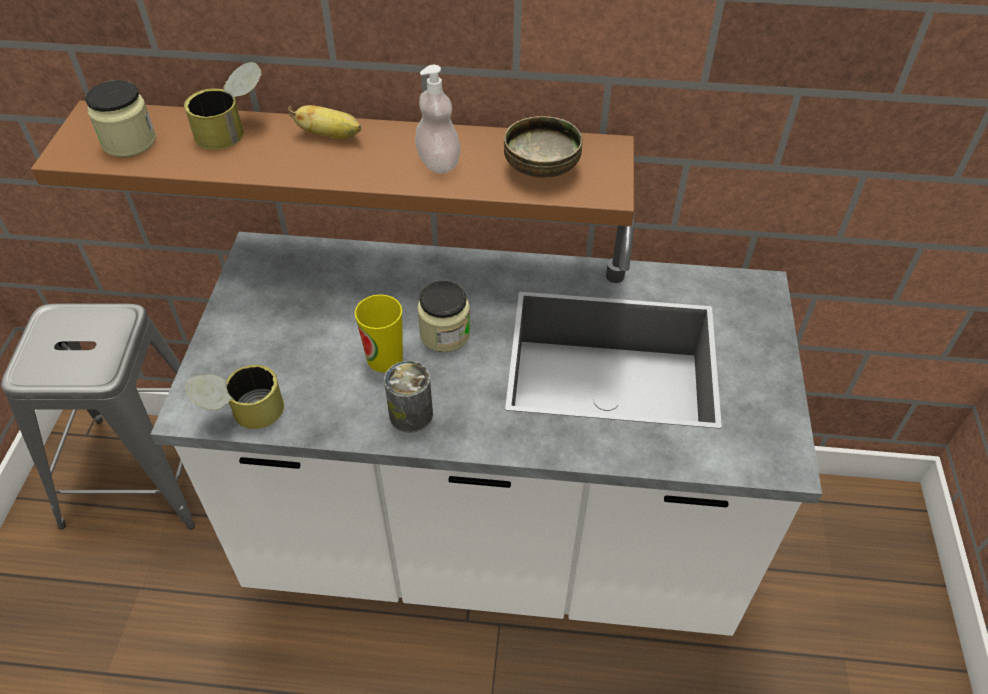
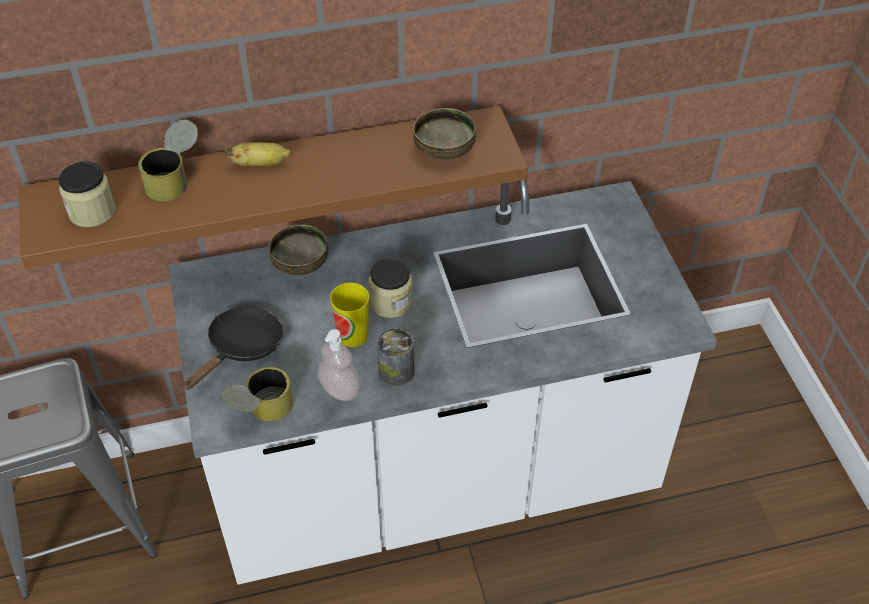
camera: 20 degrees left, 0 degrees up
soap dispenser [415,65,461,173] -> soap dispenser moved to [318,329,361,401]
none -> black frying pan [183,307,283,390]
none -> bowl [269,224,328,275]

